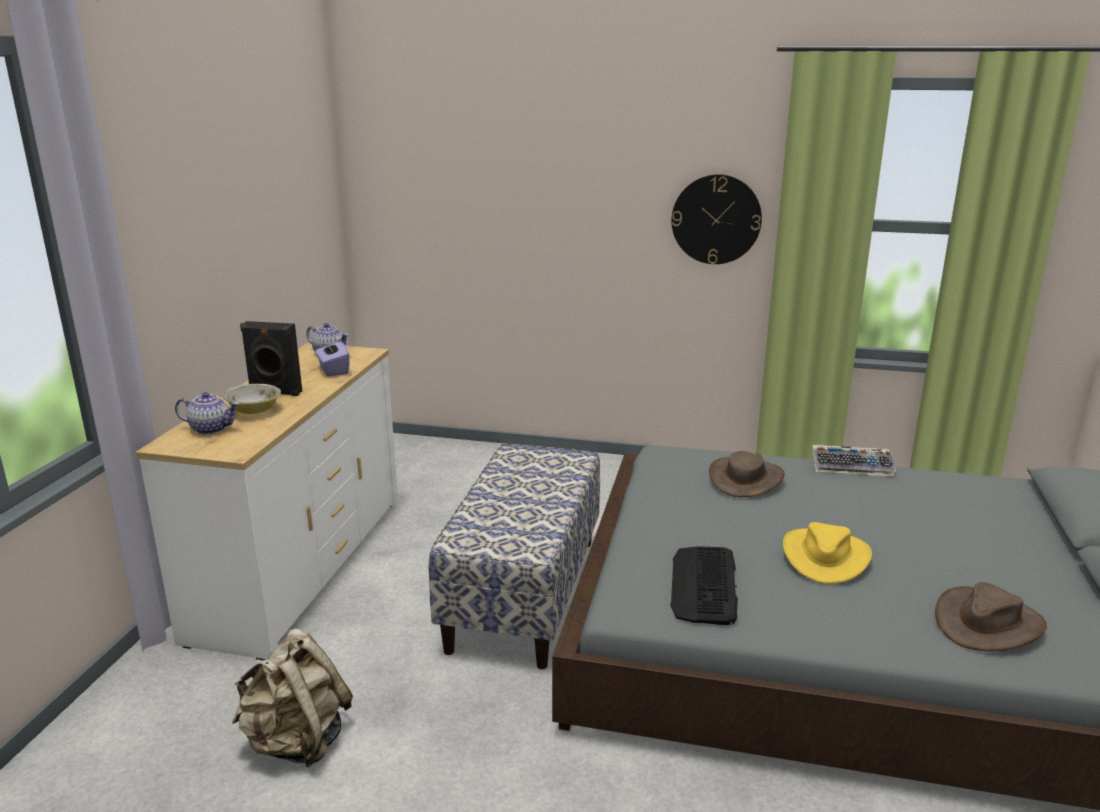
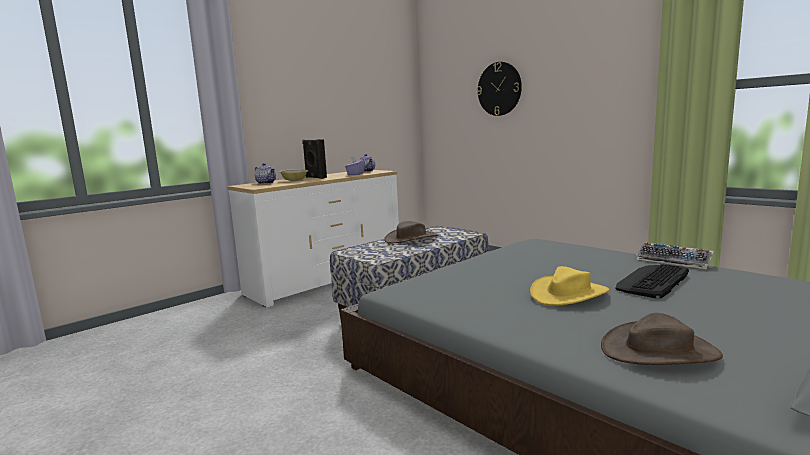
camera: 35 degrees right, 10 degrees down
beige backpack [232,629,353,768] -> none
keyboard [670,546,738,625] -> keyboard moved to [616,264,689,298]
wall clock [671,174,762,264] -> wall clock moved to [477,62,522,116]
brown hat [709,451,785,497] -> brown hat moved to [384,221,438,243]

